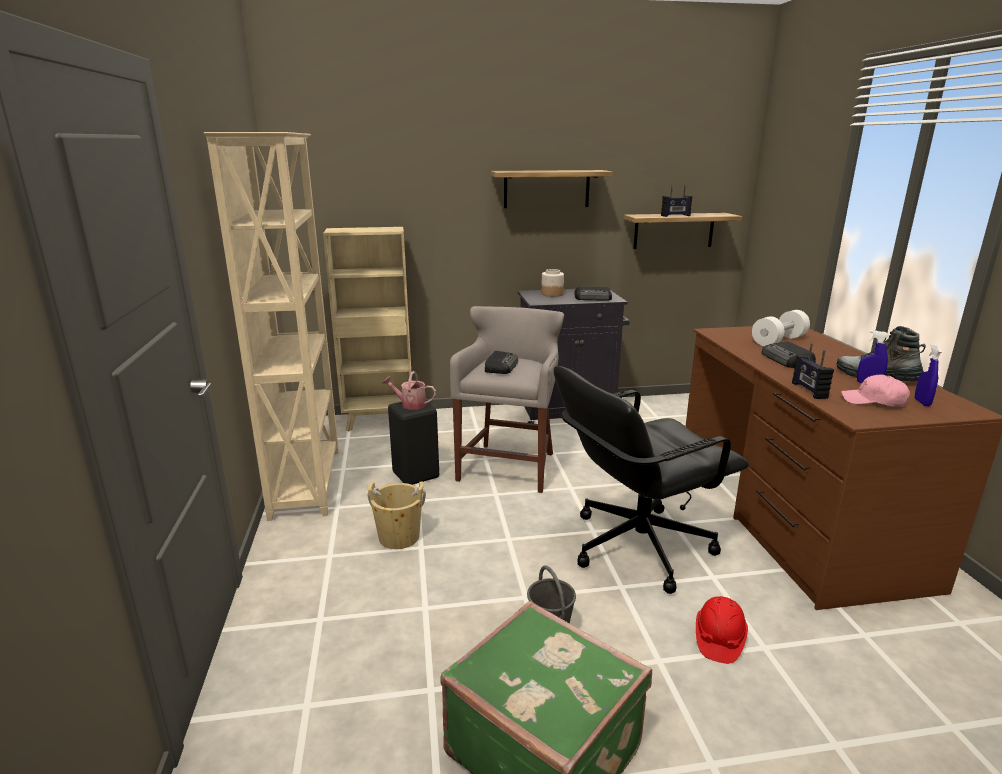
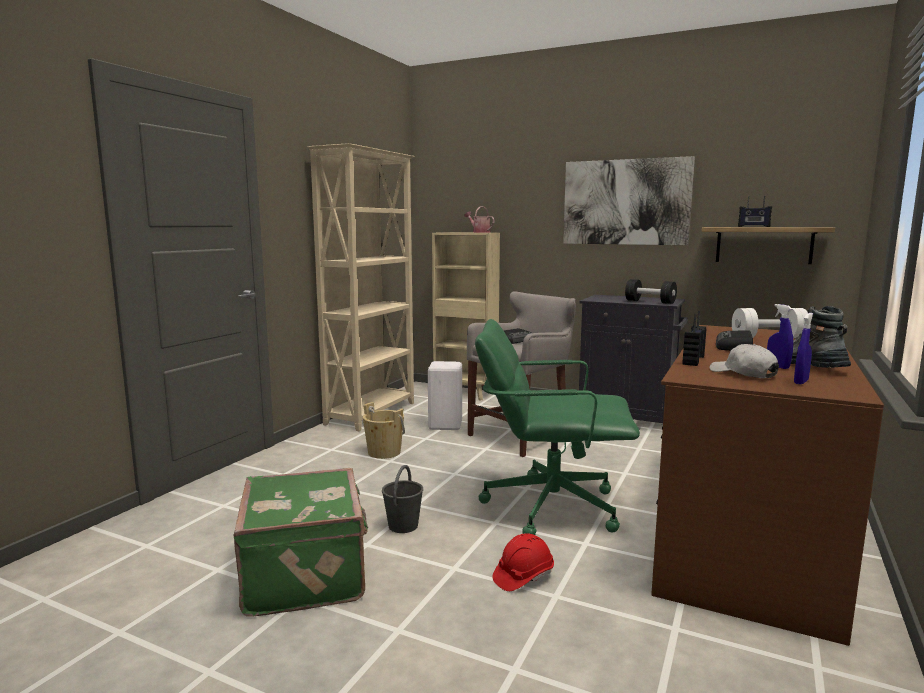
camera: 35 degrees right, 10 degrees down
watering can [382,371,436,410] -> watering can moved to [464,207,495,233]
black stool [388,402,439,485] -> white stool [428,361,462,430]
shelf [491,170,613,208] -> picture [563,156,695,245]
jar [541,269,564,297] -> none
black office chair [554,366,749,594] -> green office chair [475,319,640,535]
radio [574,286,612,300] -> black dumbbell [625,279,677,304]
pink cap [841,374,910,407] -> white cap [709,344,779,378]

